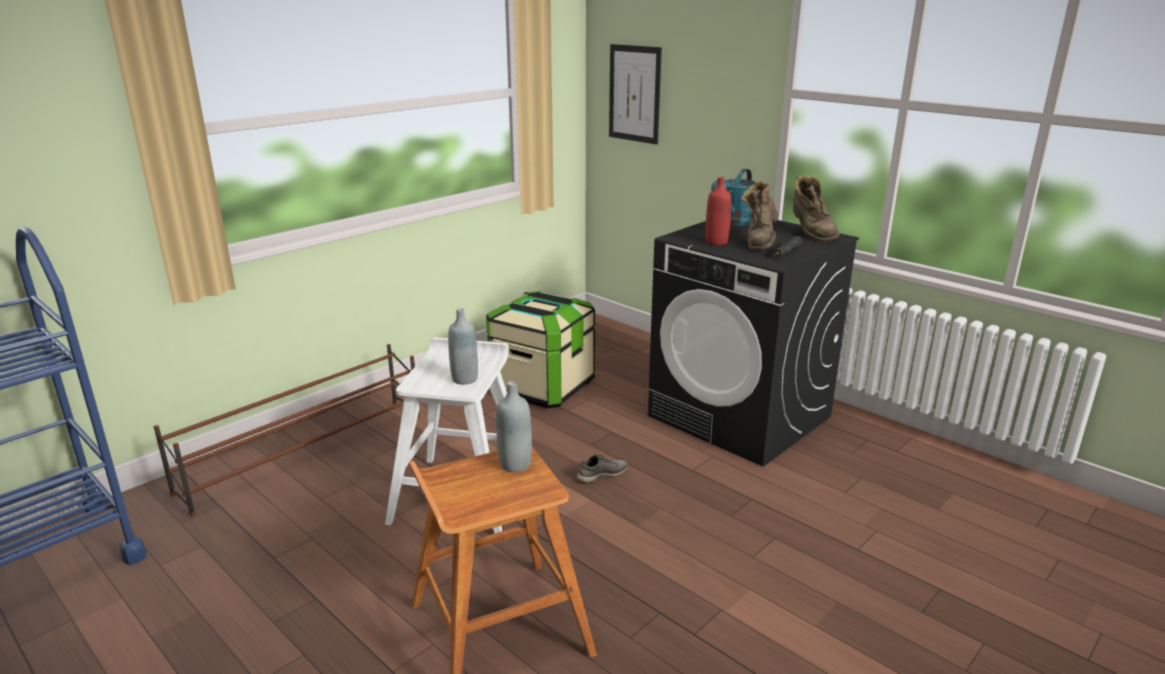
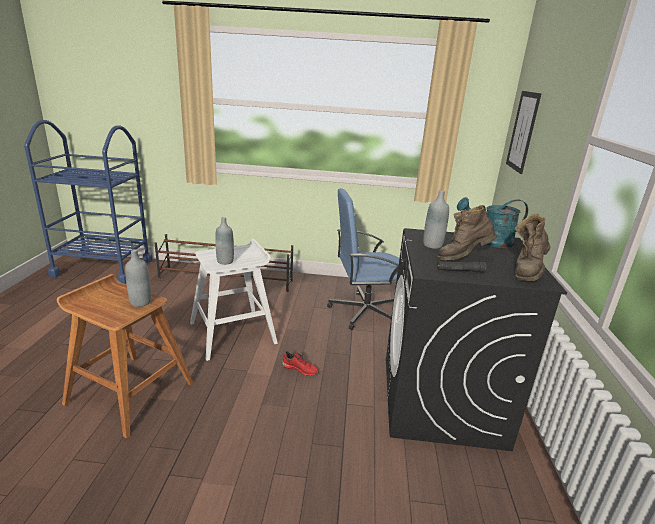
camera: 50 degrees right, 0 degrees up
storage box [486,291,595,408] -> blue office chair [327,188,399,330]
grey shoe [577,454,629,483] -> red shoe [282,351,319,376]
red bottle [705,177,731,245] -> grey bottle [423,190,449,249]

